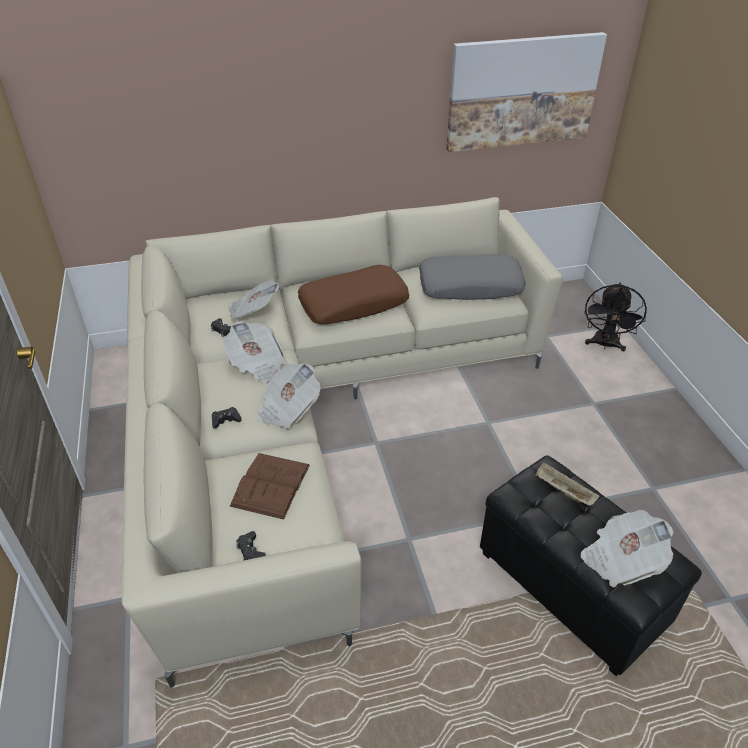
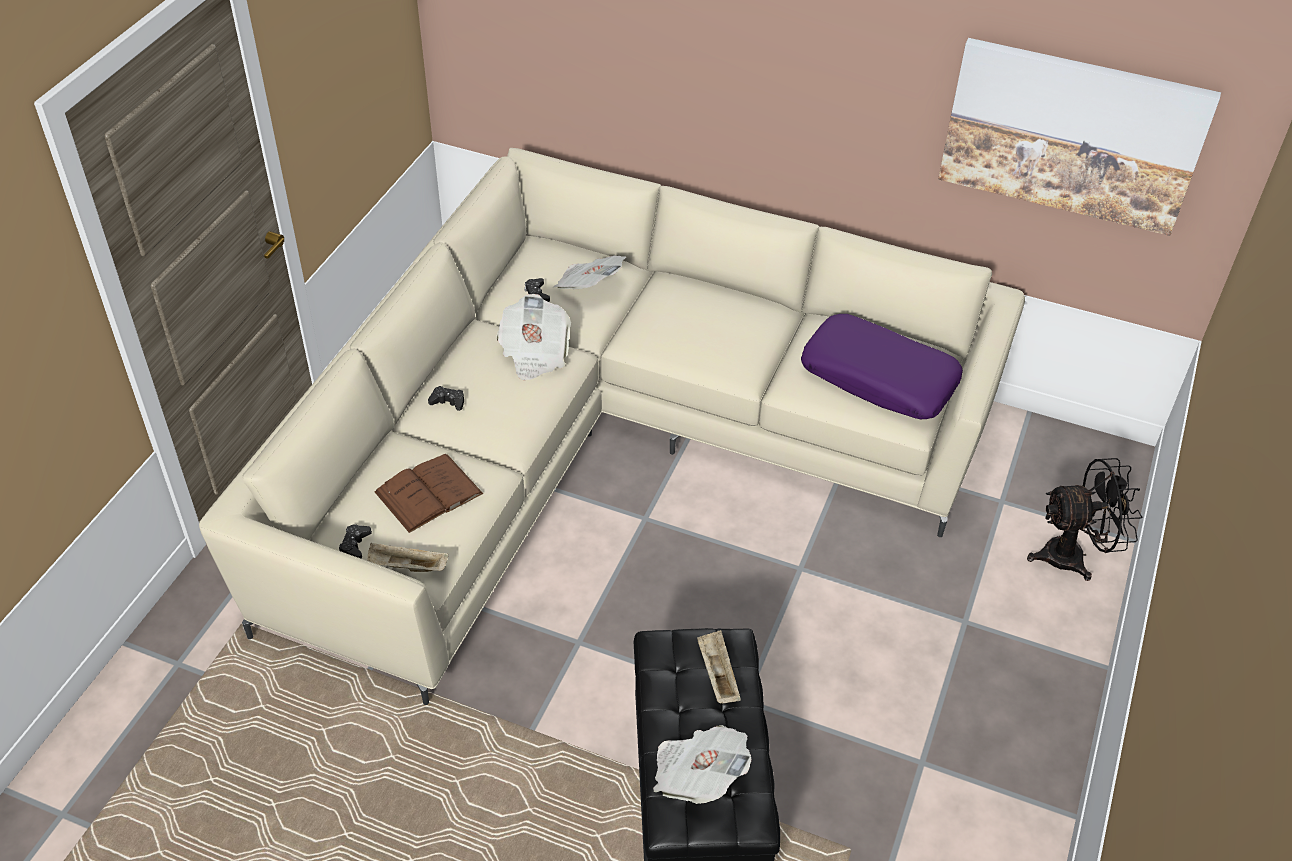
camera: 35 degrees right, 5 degrees up
newspaper [256,363,321,429] -> none
brown pillow [298,265,409,324] -> none
grey pillow [419,254,525,300] -> purple pillow [801,314,963,419]
black fan [584,282,647,352] -> black fan turned 150 degrees counterclockwise [1027,458,1143,581]
none -> beige tray [367,543,449,572]

